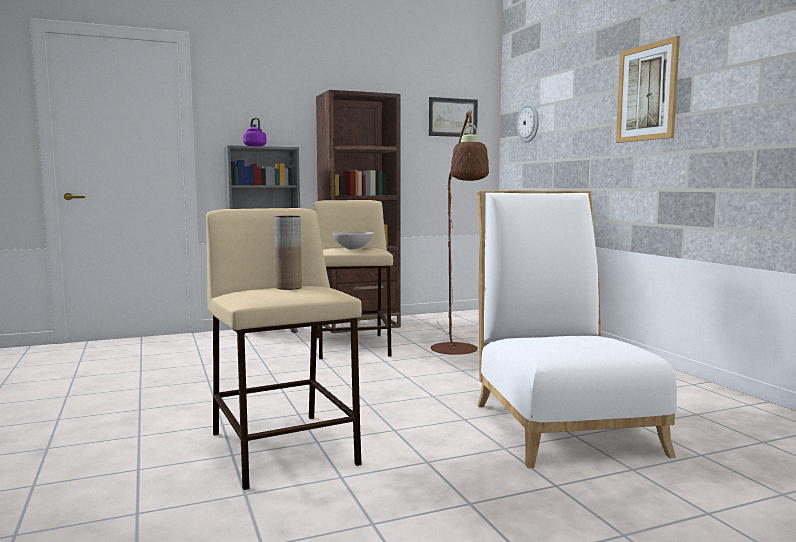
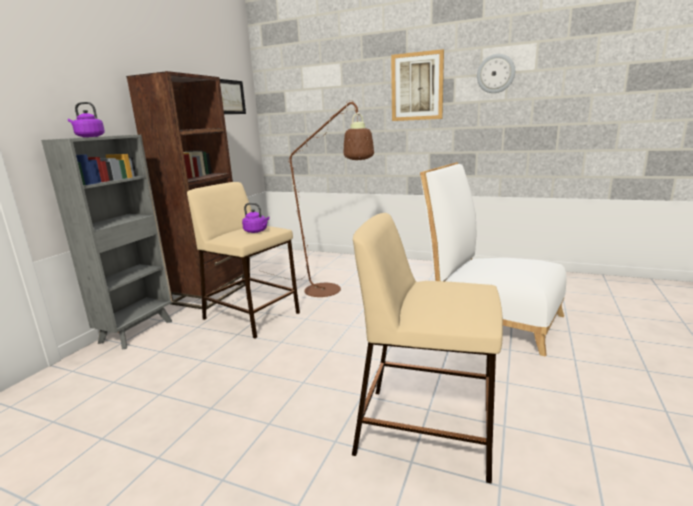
camera: 45 degrees left, 10 degrees up
brown vase [274,216,302,290] -> none
white bowl [332,232,374,249] -> purple kettle [242,203,270,233]
wall clock [517,103,539,142] -> wall clock moved to [477,54,515,93]

